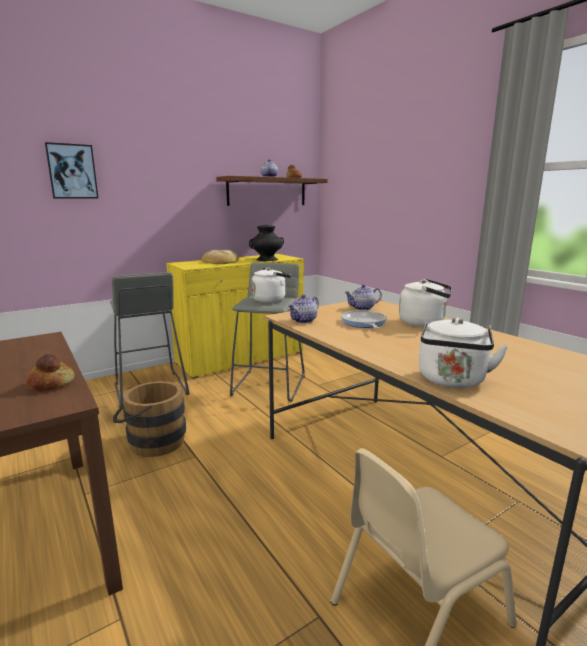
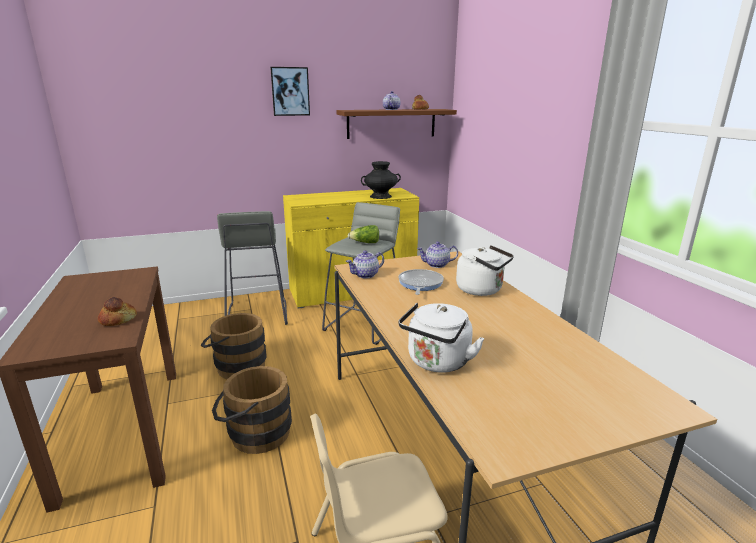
camera: 15 degrees right, 5 degrees up
picture [45,142,99,199] -> picture moved to [270,67,310,116]
bread [202,250,239,264] -> none
white kettle [251,268,291,303] -> lettuce [347,225,379,243]
none -> brown bucket [212,366,292,454]

